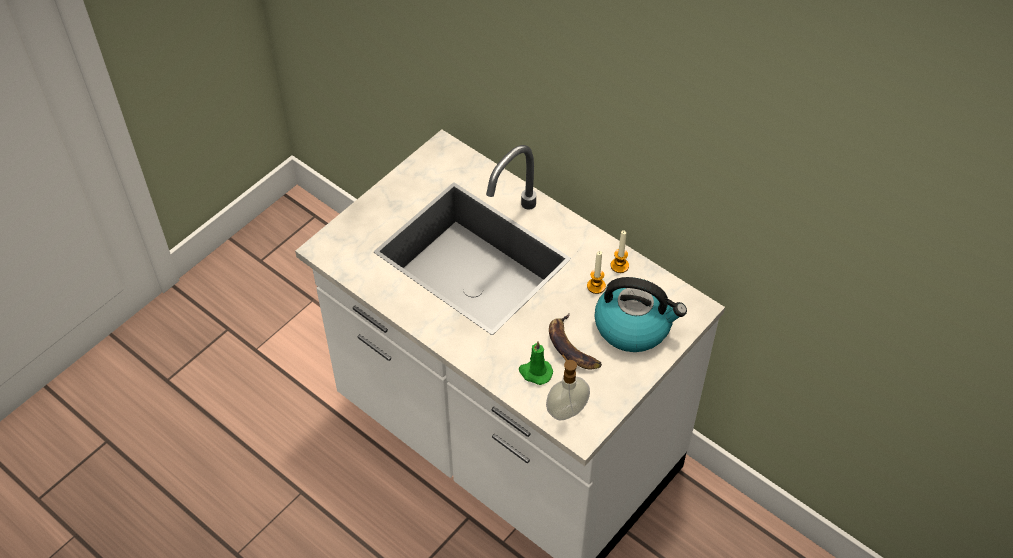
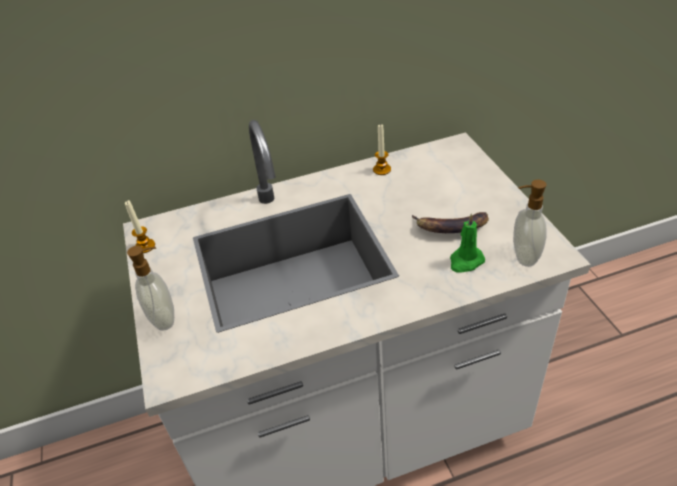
camera: 55 degrees left, 10 degrees down
candle [587,251,606,294] -> candle moved to [125,200,155,253]
kettle [594,277,687,352] -> none
none -> soap dispenser [127,246,174,331]

